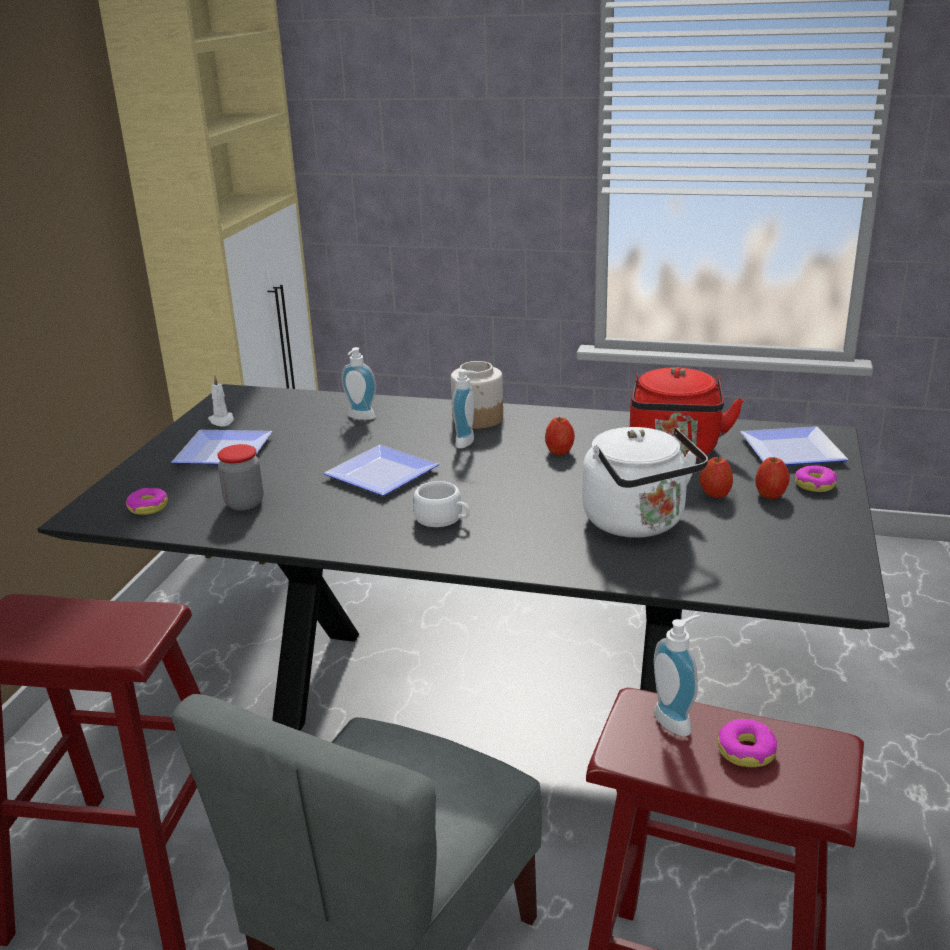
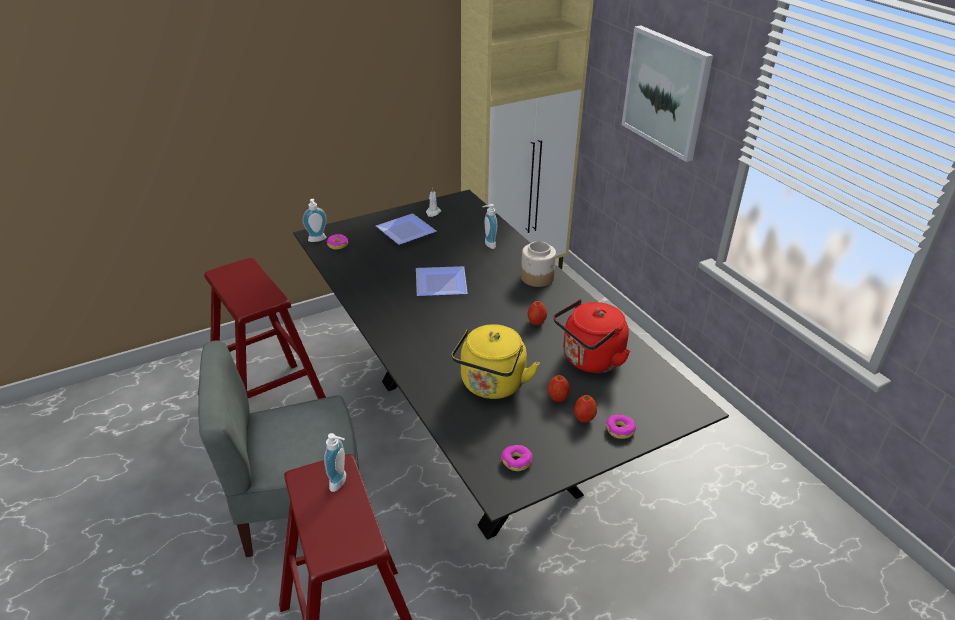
camera: 45 degrees right, 10 degrees up
jar [217,444,263,511] -> none
white cup [413,481,470,527] -> none
soap dispenser [452,369,478,449] -> soap dispenser moved to [303,199,327,242]
white kettle [582,427,708,538] -> yellow kettle [451,324,540,399]
donut [718,719,777,767] -> donut moved to [502,445,533,471]
plate [740,426,849,465] -> none
none -> picture [621,26,713,162]

